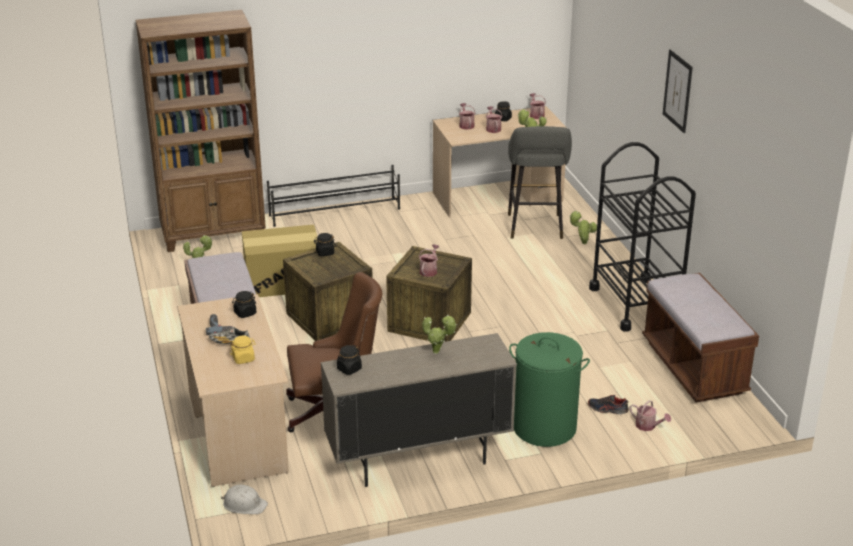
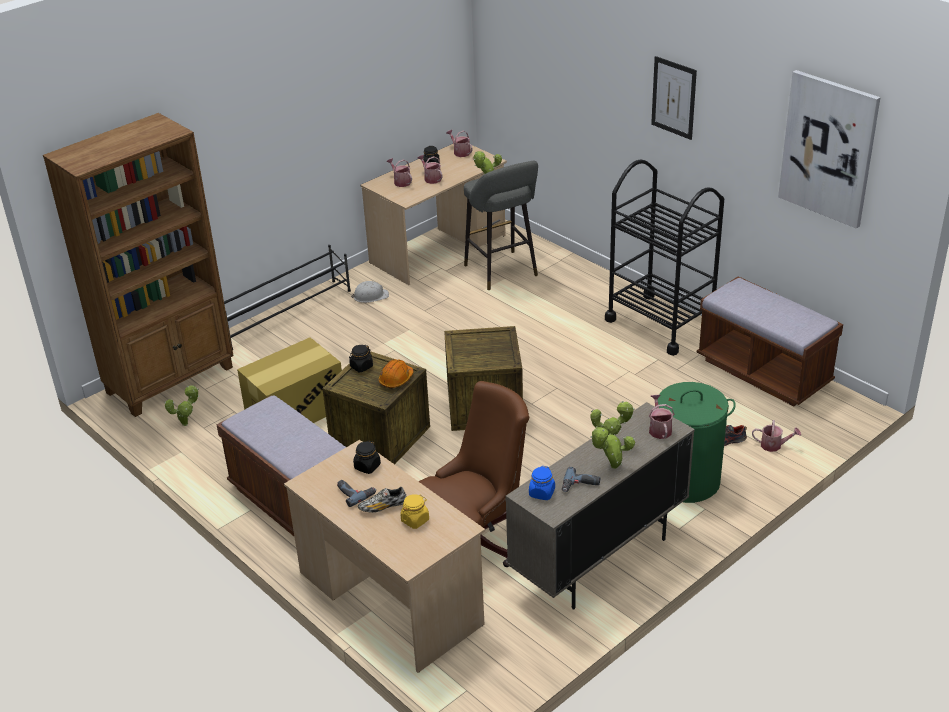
camera: 25 degrees left, 5 degrees up
white hard hat [221,485,268,514] -> white hard hat moved to [351,281,389,303]
black jar [337,345,362,375] -> blue jar [529,466,555,500]
watering can [419,244,440,277] -> watering can moved to [649,395,675,439]
potted plant [570,211,597,244] -> potted plant moved to [591,426,635,469]
none -> orange hard hat [379,359,414,389]
none -> power drill [562,467,600,492]
none -> picture [778,70,880,229]

